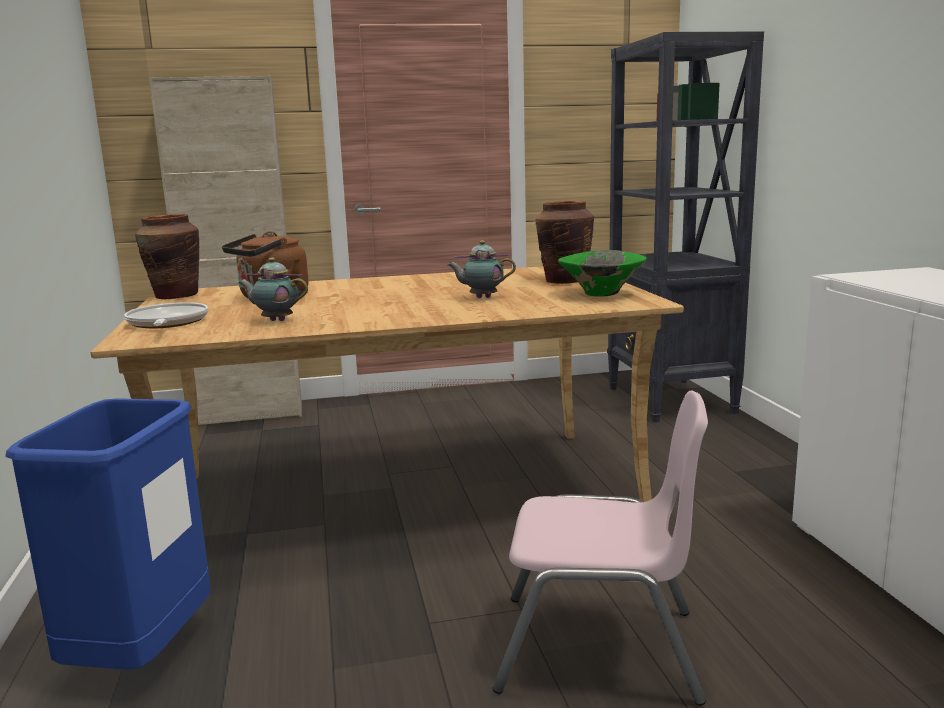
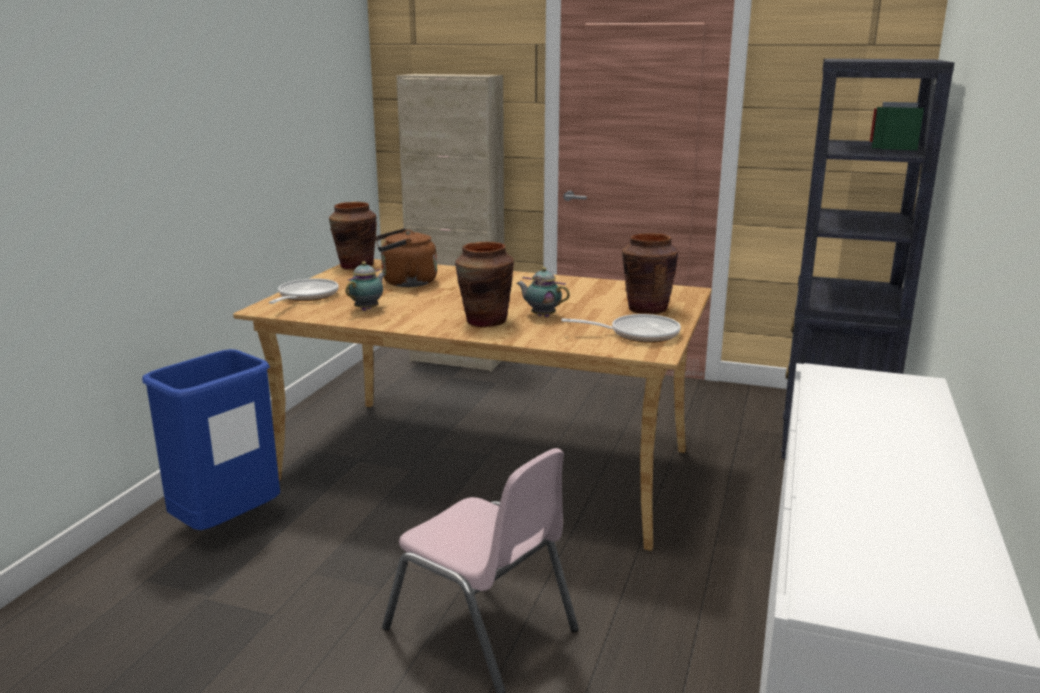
camera: 30 degrees right, 5 degrees up
teapot [238,257,308,321] -> teapot turned 75 degrees clockwise [346,261,386,311]
green bowl [558,250,647,296] -> frying pan [562,314,681,343]
none -> brown vase [455,242,514,327]

